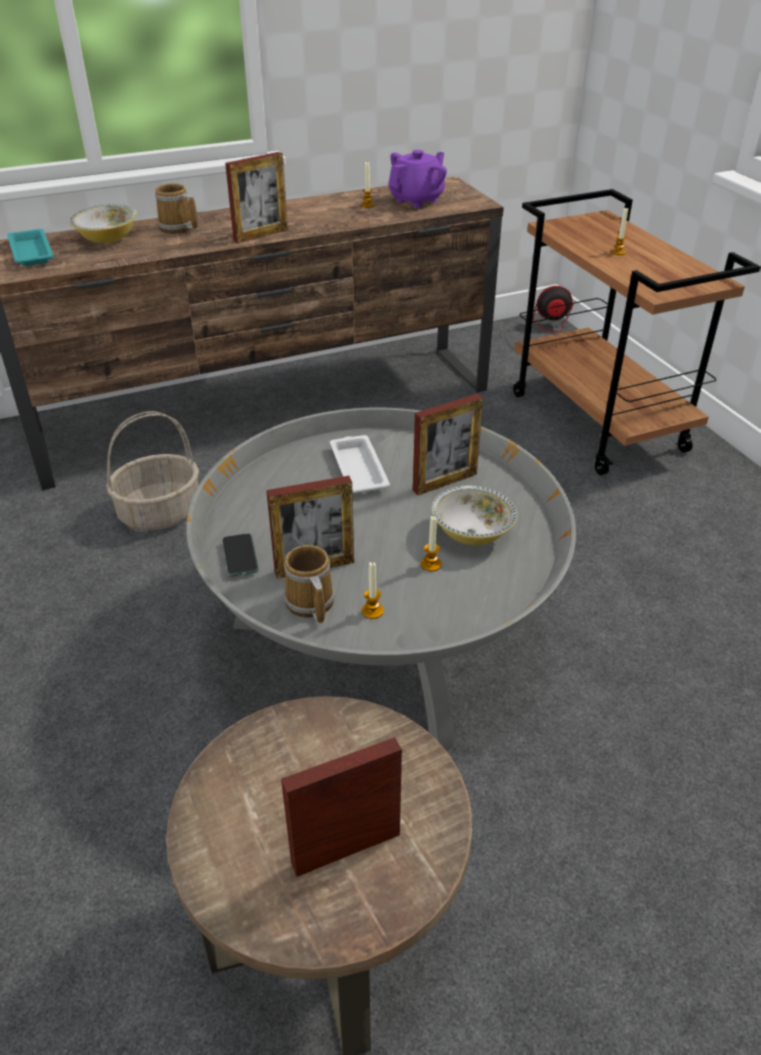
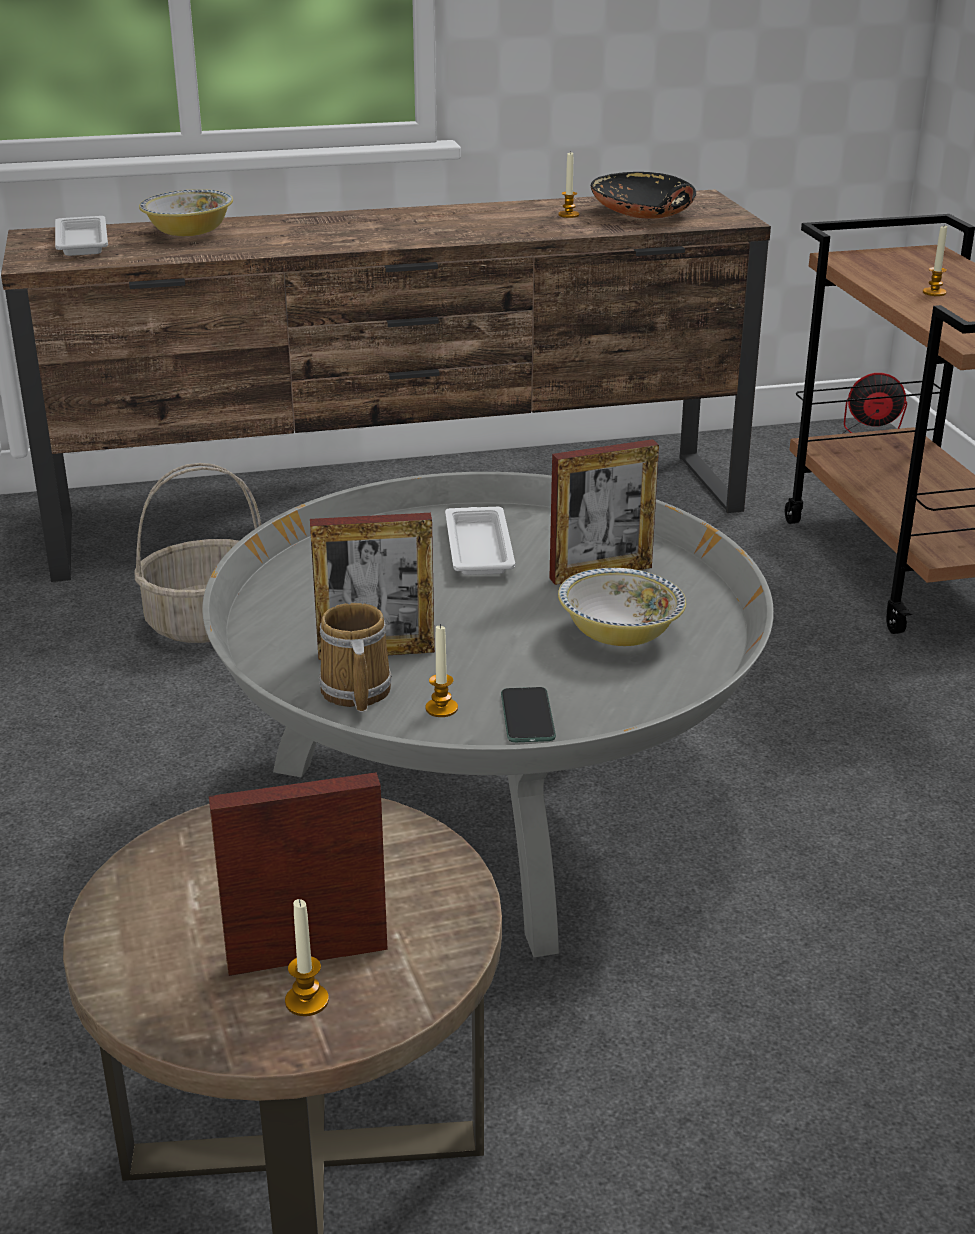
camera: 10 degrees right, 10 degrees down
turquoise tray [7,229,54,266] -> white tray [55,216,108,256]
mug [155,183,198,234] -> none
phone [222,533,259,576] -> phone moved to [501,687,556,742]
picture frame [225,152,288,243] -> none
purple teapot [388,150,447,208] -> black bowl [591,172,696,218]
candle [421,516,442,571] -> candle moved to [285,899,329,1016]

